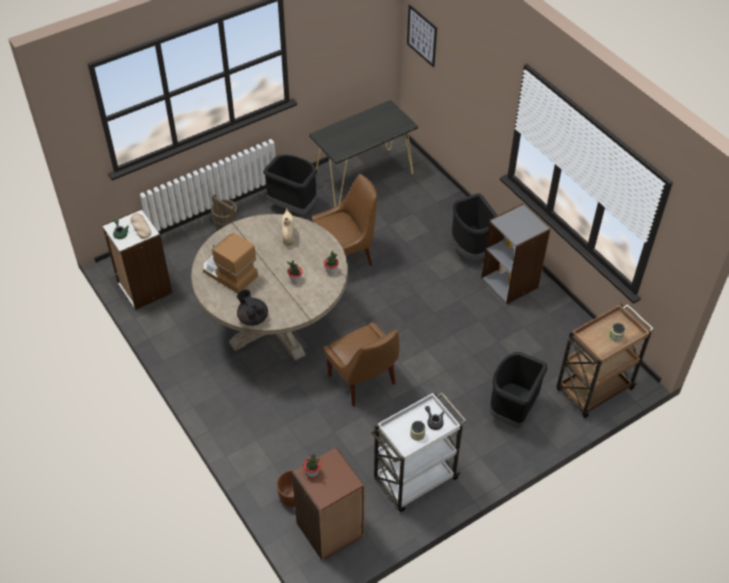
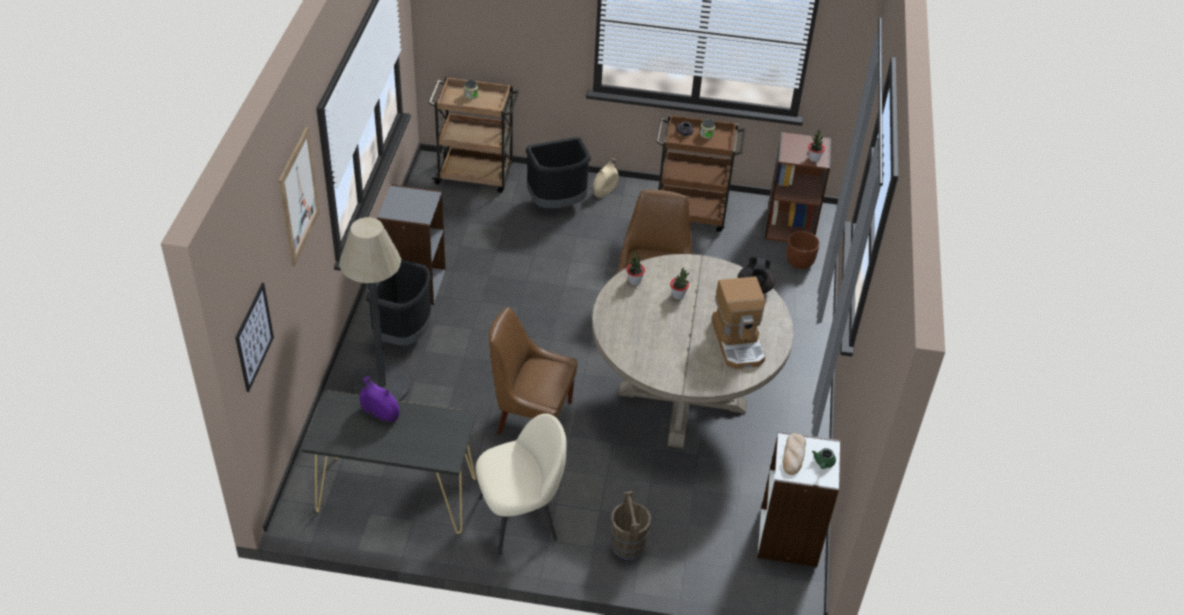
camera: 140 degrees left, 5 degrees down
black trash can [263,154,317,215] -> beige chair [476,413,567,555]
beige vase [282,208,294,245] -> beige vase moved to [593,158,619,198]
white cart [371,392,466,512] -> brown cart [656,115,745,232]
none -> picture [278,127,320,266]
none -> floor lamp [339,217,410,401]
none -> purple vase [359,376,400,423]

